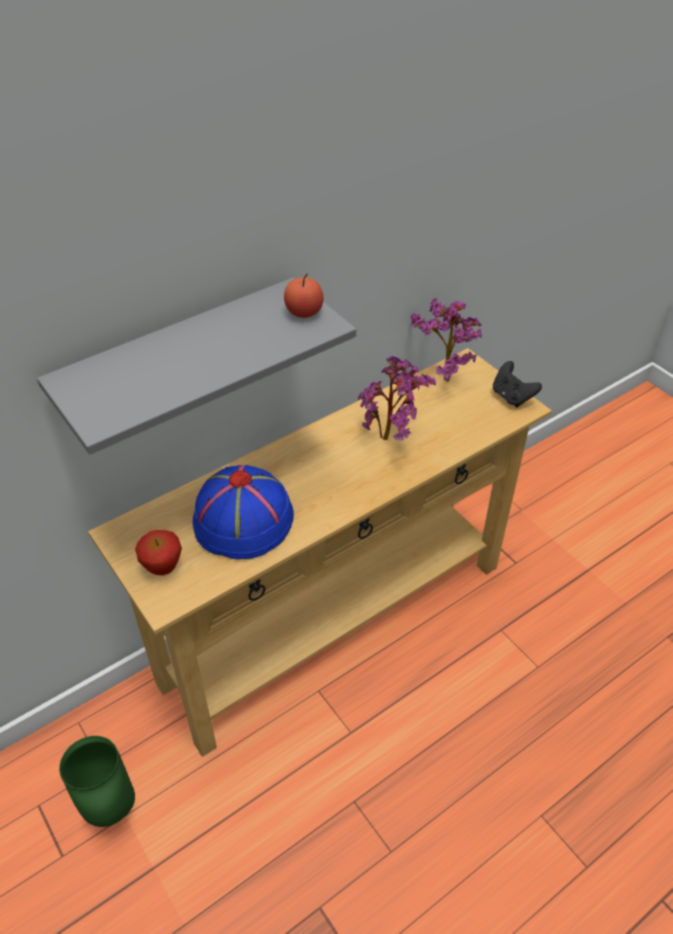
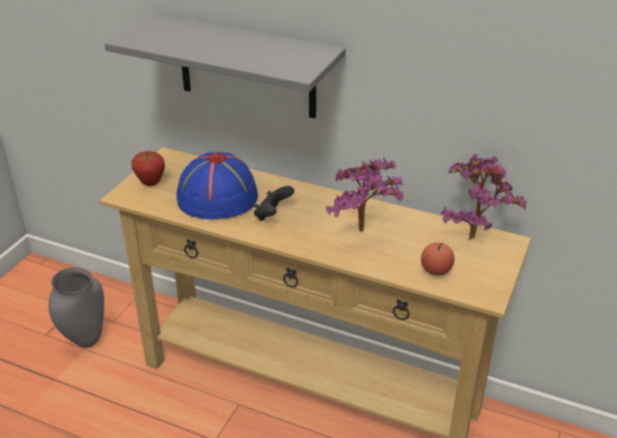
camera: 60 degrees right, 10 degrees down
green vase [59,736,135,827] -> grey vase [48,267,104,348]
apple [284,274,324,318] -> apple moved to [421,242,455,276]
black game controller [493,361,542,407] -> black game controller moved to [254,186,294,221]

